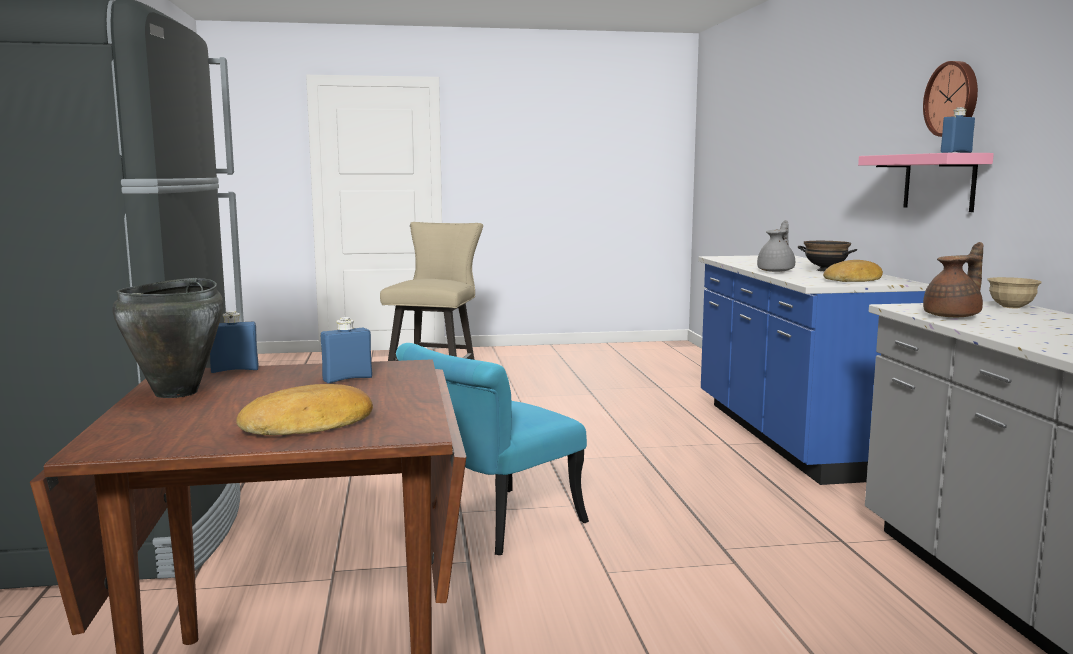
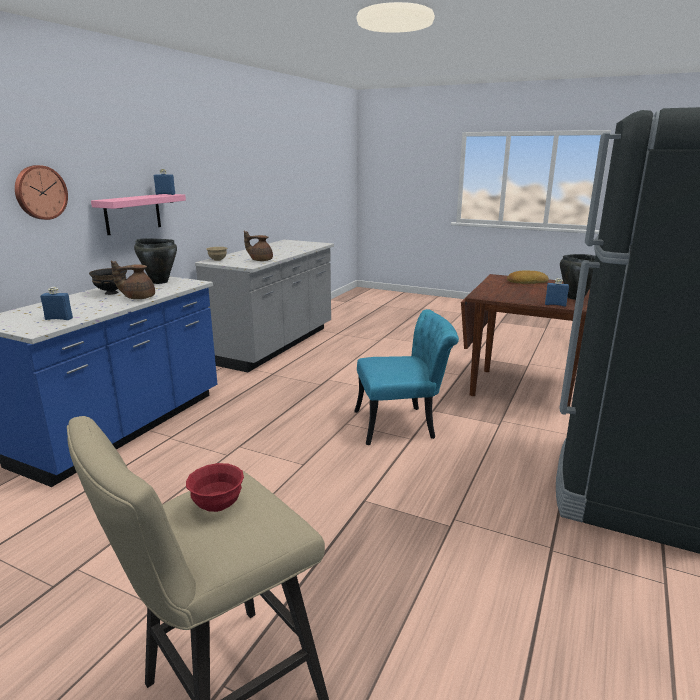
camera: 145 degrees left, 10 degrees up
blue bottle [321,317,372,383] -> blue bottle moved to [40,287,73,320]
grey teapot [757,220,795,272] -> brown teapot [111,260,155,299]
bread [823,260,883,282] -> black cooking pot [134,238,177,284]
wall clock [923,61,978,137] -> wall clock moved to [15,165,68,220]
none -> red bowl [186,463,244,512]

